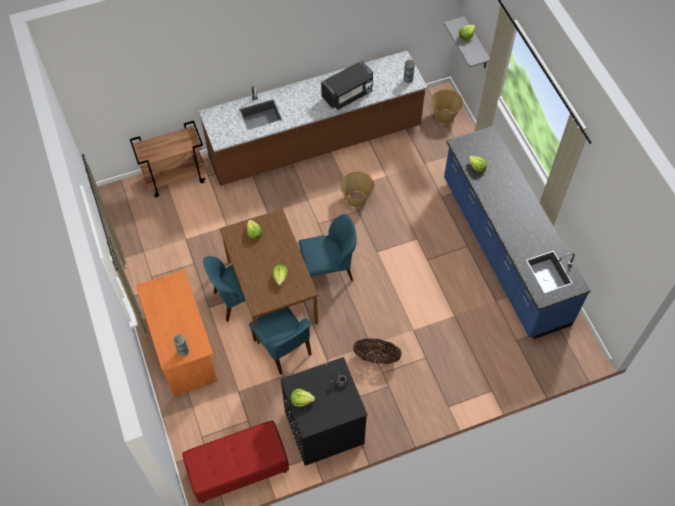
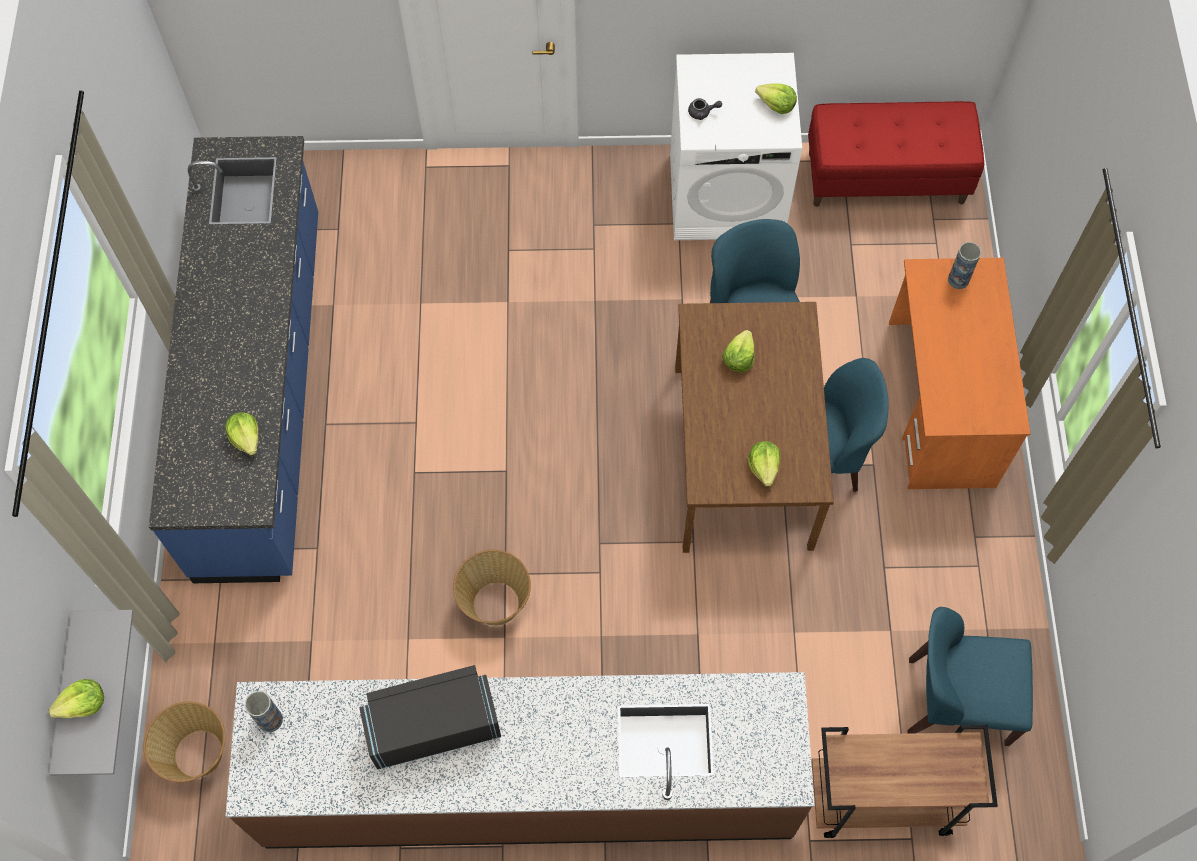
camera: 160 degrees left, 5 degrees up
black washing machine [281,357,367,466] -> white washing machine [670,53,802,240]
blue chair [299,214,356,281] -> blue chair moved to [907,607,1033,746]
basket [353,338,402,364] -> none

